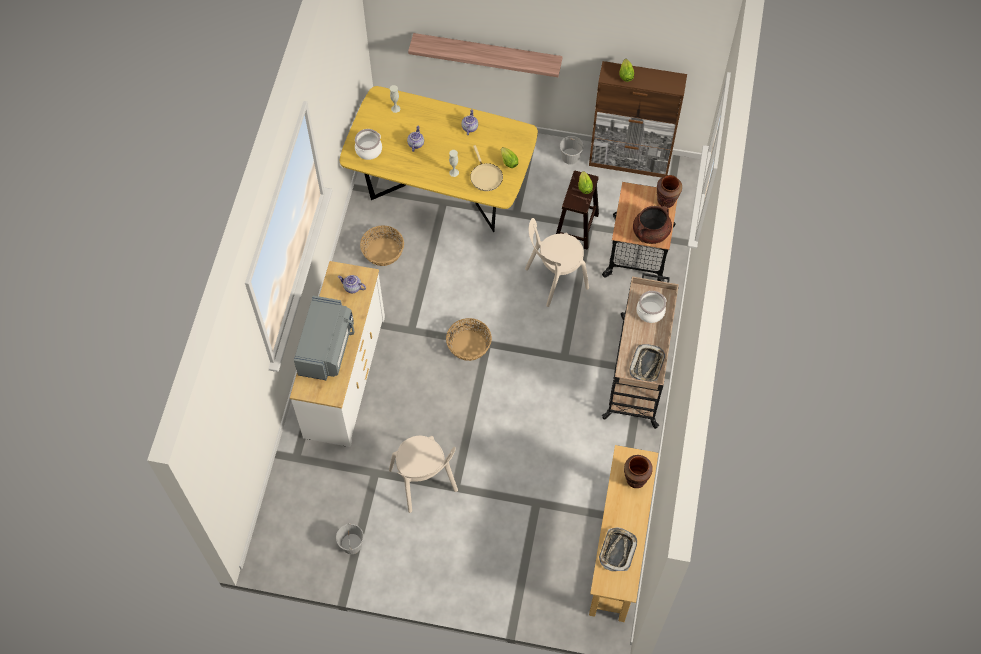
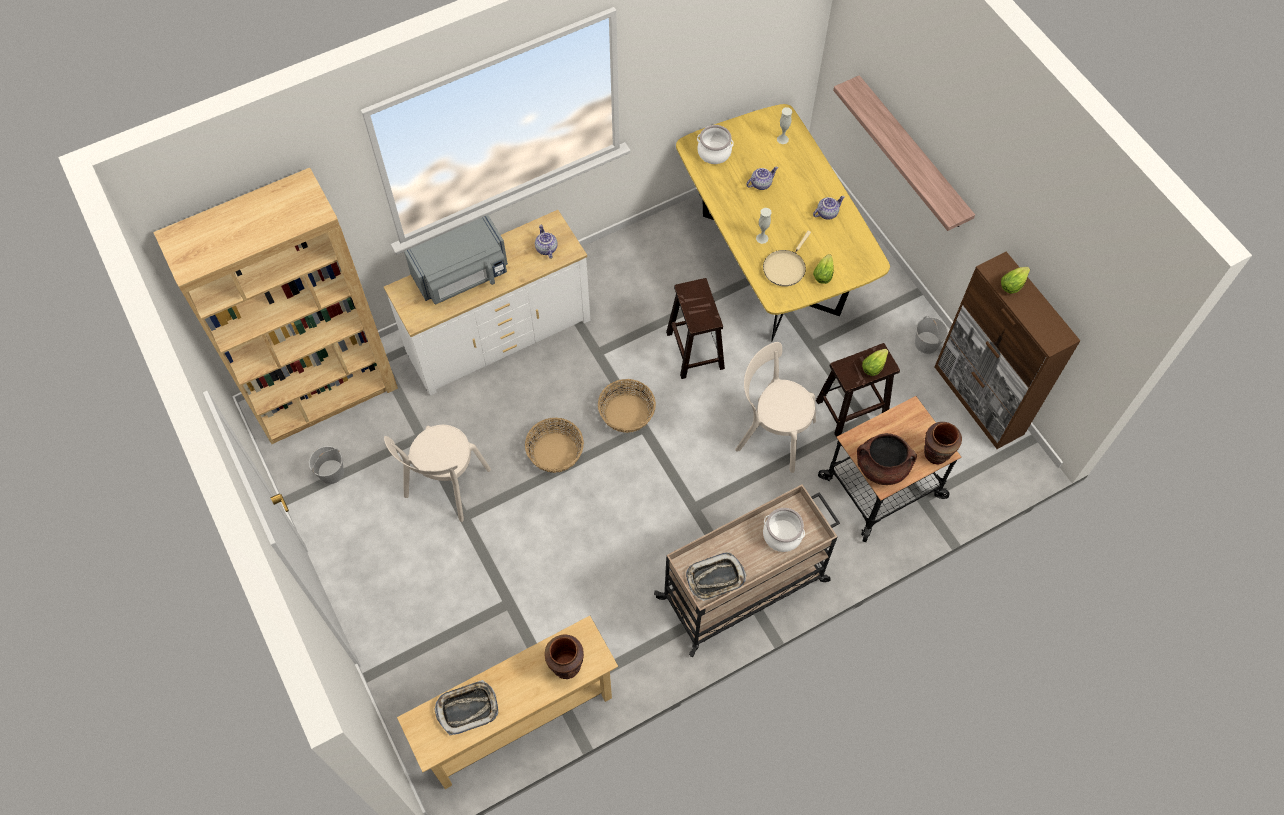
camera: 50 degrees right, 0 degrees up
basket [360,226,404,266] -> basket moved to [525,418,584,473]
none -> brown bookcase [153,168,398,444]
none -> brown stool [666,278,725,379]

